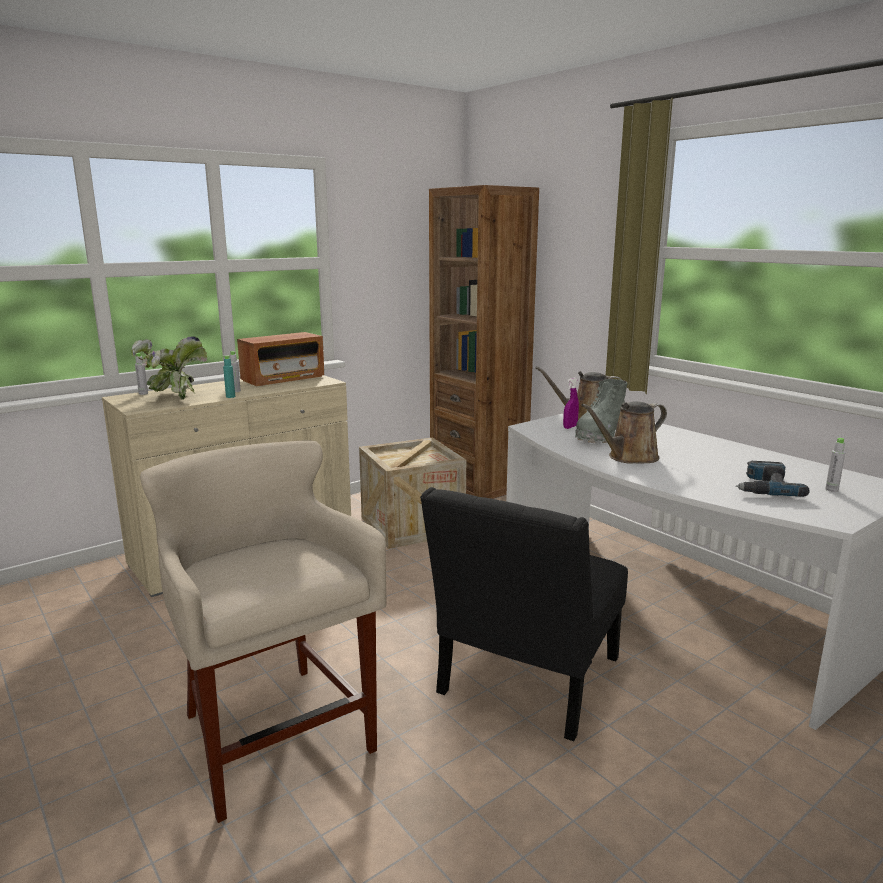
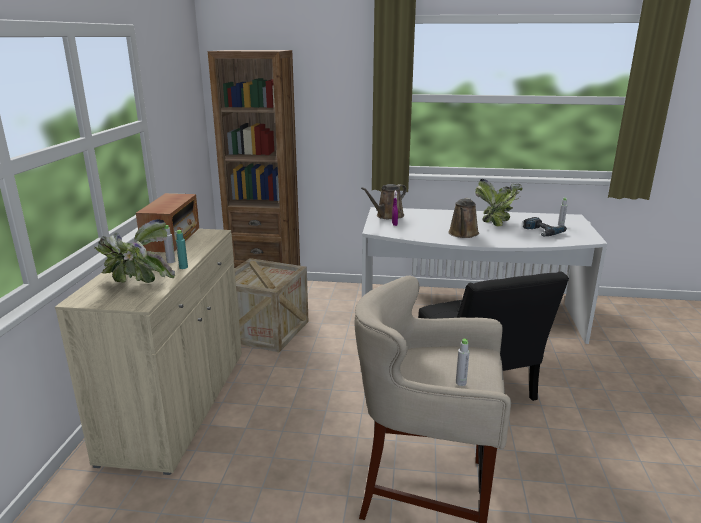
camera: 45 degrees left, 5 degrees up
grey bottle [135,353,148,395] -> grey bottle moved to [456,339,470,386]
grey boot [575,379,628,443] -> none
none -> potted plant [475,179,522,226]

